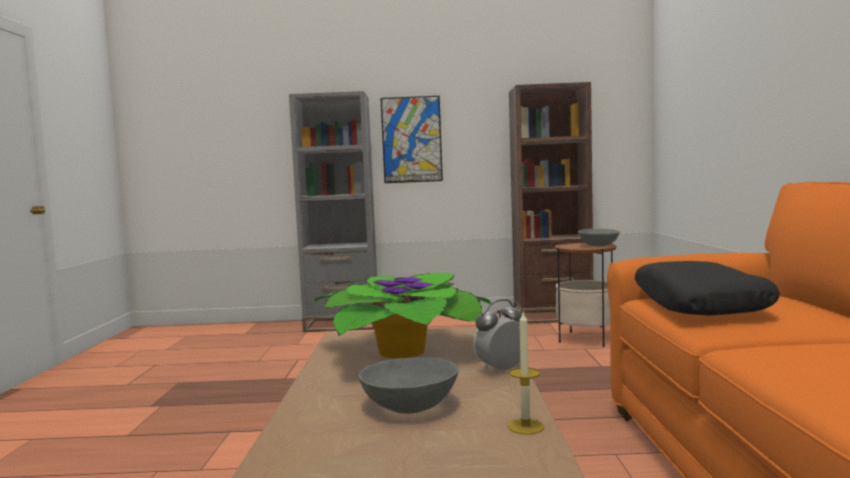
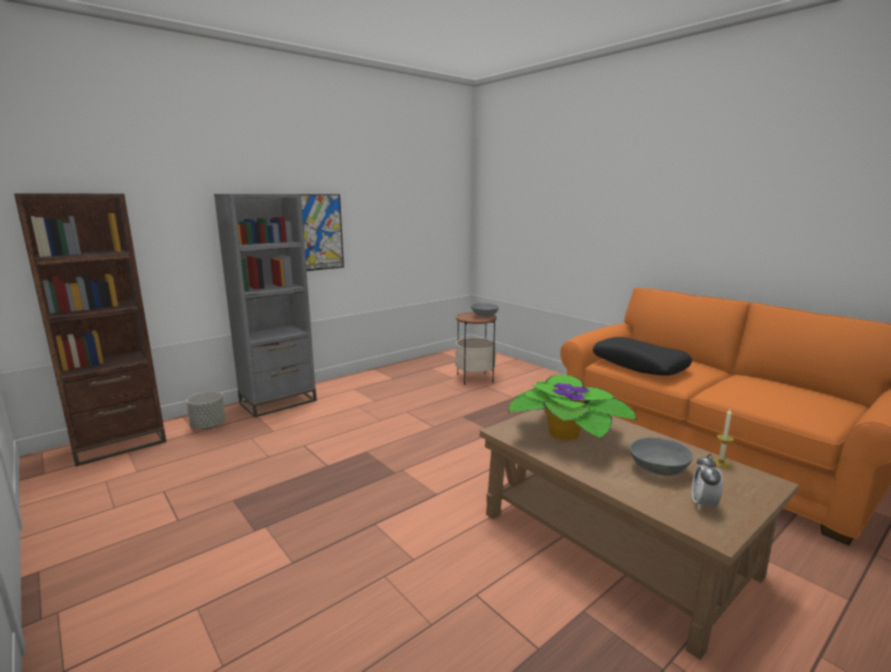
camera: 40 degrees left, 10 degrees up
alarm clock [474,299,522,372] -> alarm clock moved to [692,454,723,510]
brown bookcase [509,82,593,324] -> brown bookcase moved to [14,193,166,467]
none -> grey planter [186,391,225,429]

